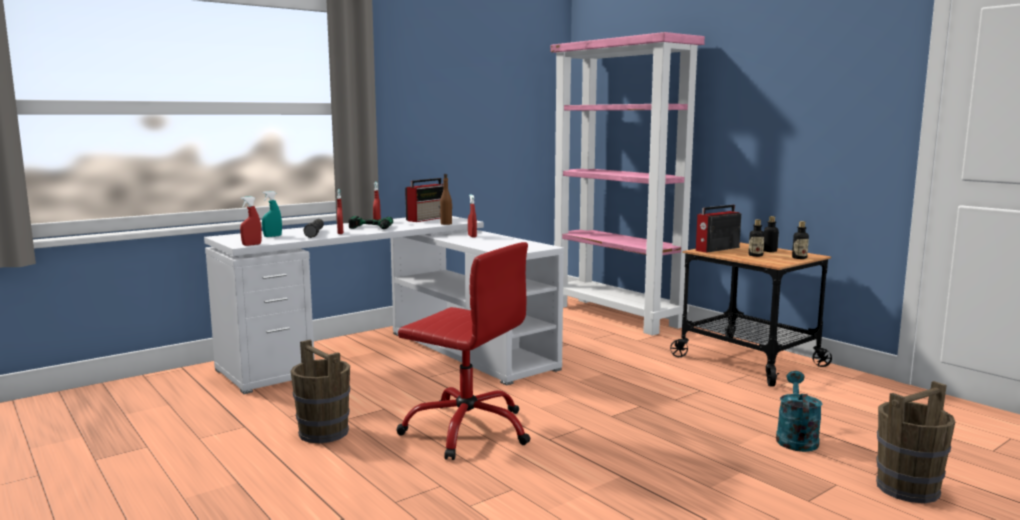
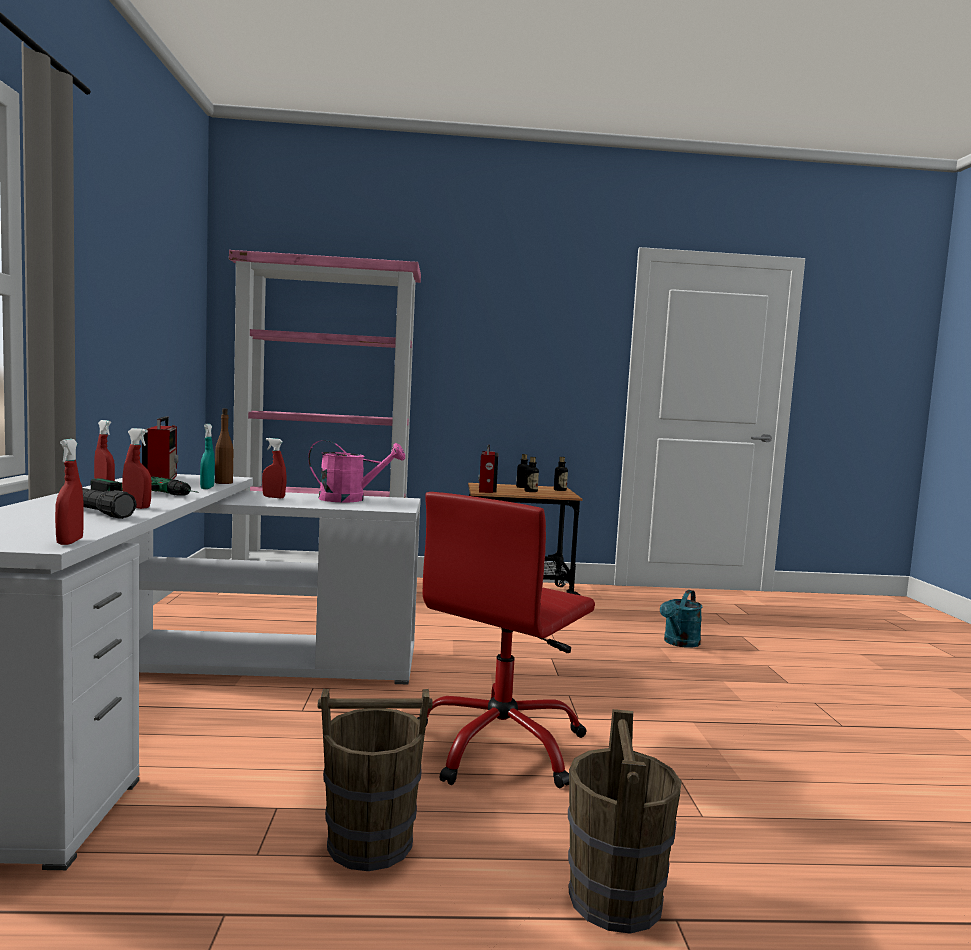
camera: 55 degrees left, 5 degrees down
turquoise spray bottle [262,191,282,237] -> turquoise spray bottle moved to [200,424,215,489]
red office chair [397,242,531,460] -> red office chair turned 150 degrees clockwise [417,492,595,788]
turquoise watering can [776,371,823,452] -> turquoise watering can turned 105 degrees counterclockwise [660,590,703,648]
brown bucket [876,381,955,503] -> brown bucket moved to [568,709,682,933]
none -> pink watering can [308,440,405,502]

